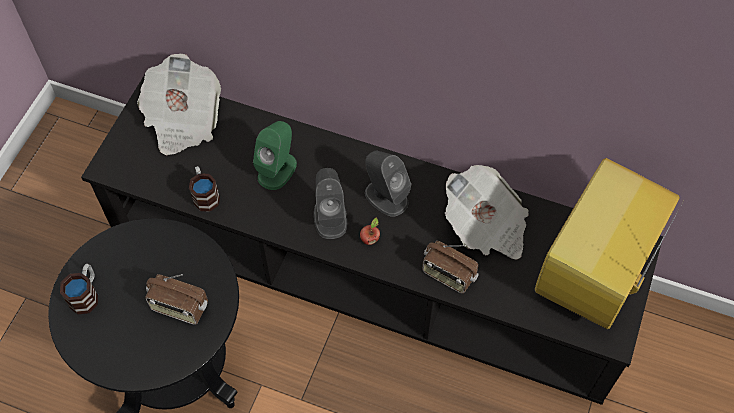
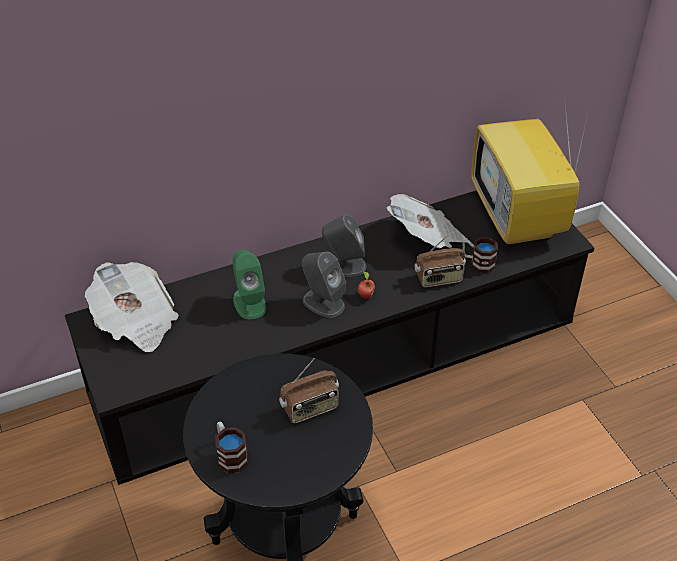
camera: 45 degrees left, 15 degrees down
mug [189,166,220,212] -> mug moved to [463,237,498,273]

